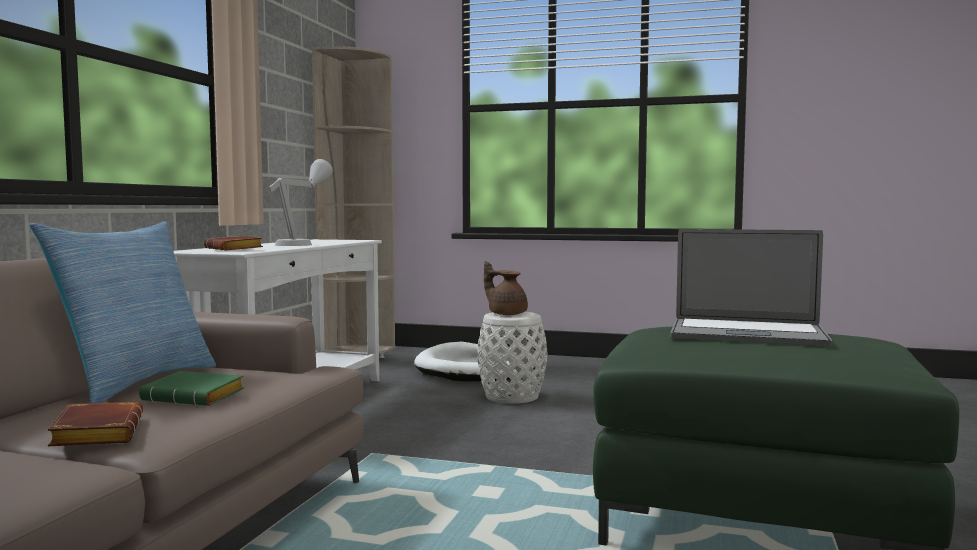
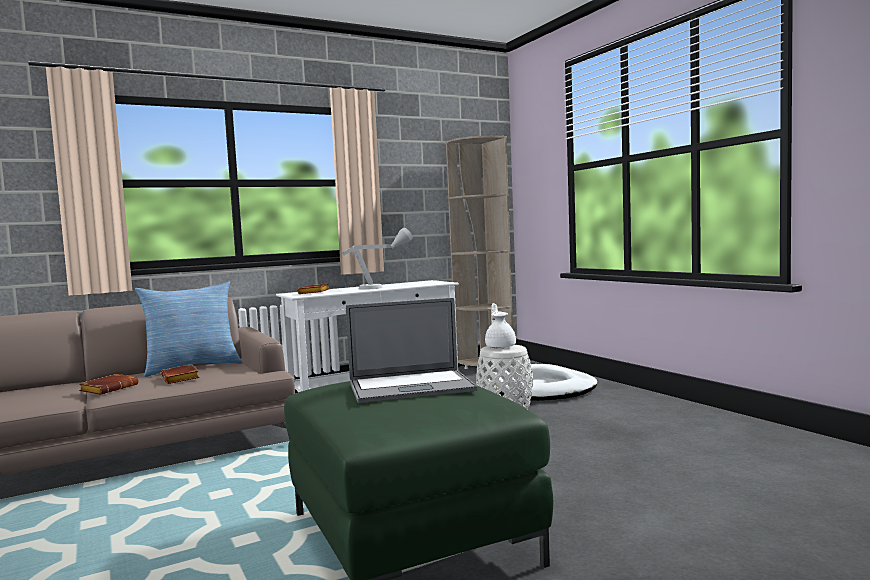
camera: 45 degrees right, 0 degrees up
green book [139,371,244,406] -> brown book [161,364,199,384]
brown teapot [484,261,528,315] -> white teapot [485,303,516,348]
laptop [671,229,832,346] -> laptop turned 75 degrees counterclockwise [346,298,478,403]

